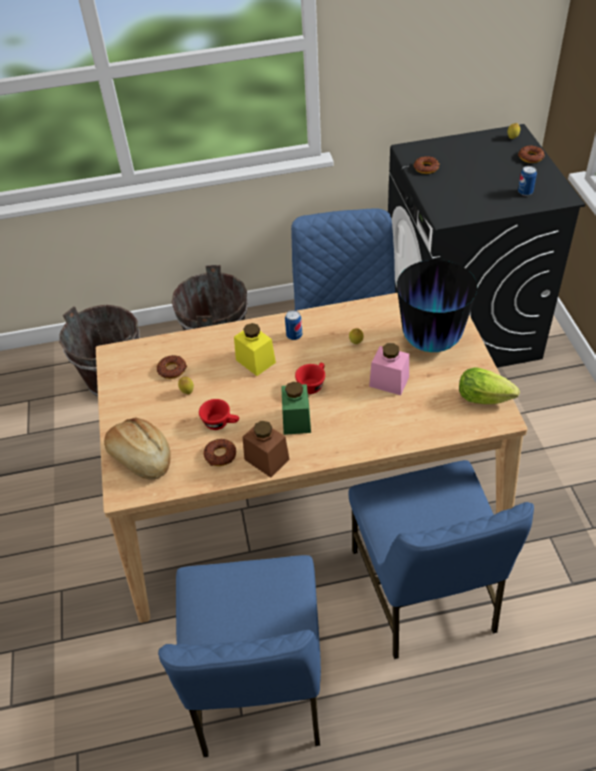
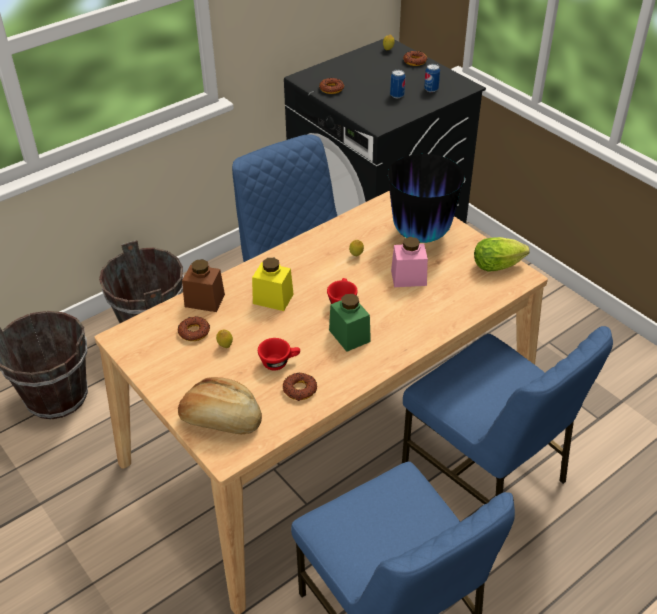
camera: 30 degrees left, 5 degrees down
brown jar [243,421,290,477] -> brown jar moved to [182,259,225,312]
can [285,310,302,340] -> can moved to [390,70,405,98]

